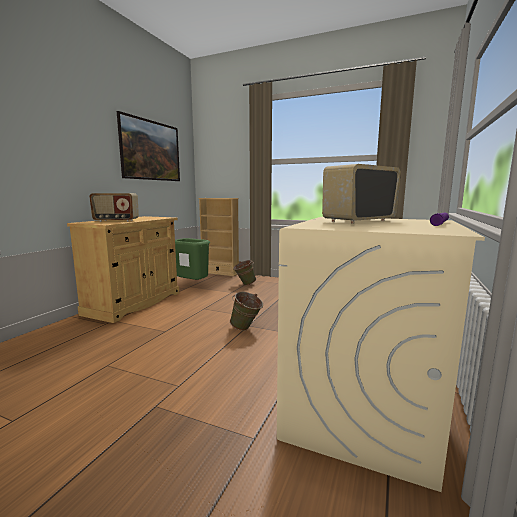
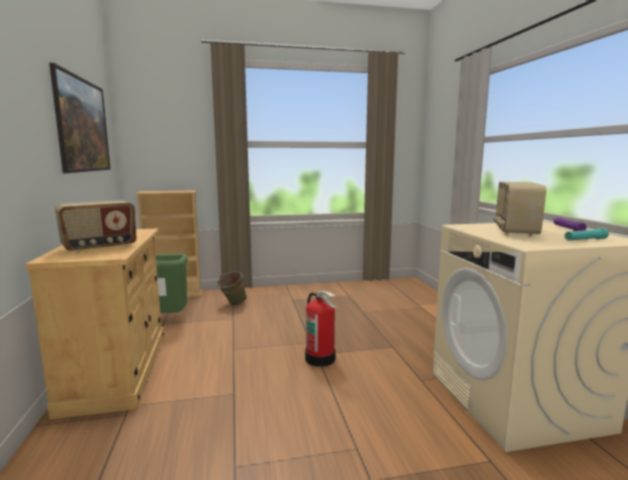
camera: 35 degrees left, 0 degrees up
green bucket [230,292,263,331] -> fire extinguisher [305,291,336,367]
none -> turquoise flashlight [565,228,609,240]

